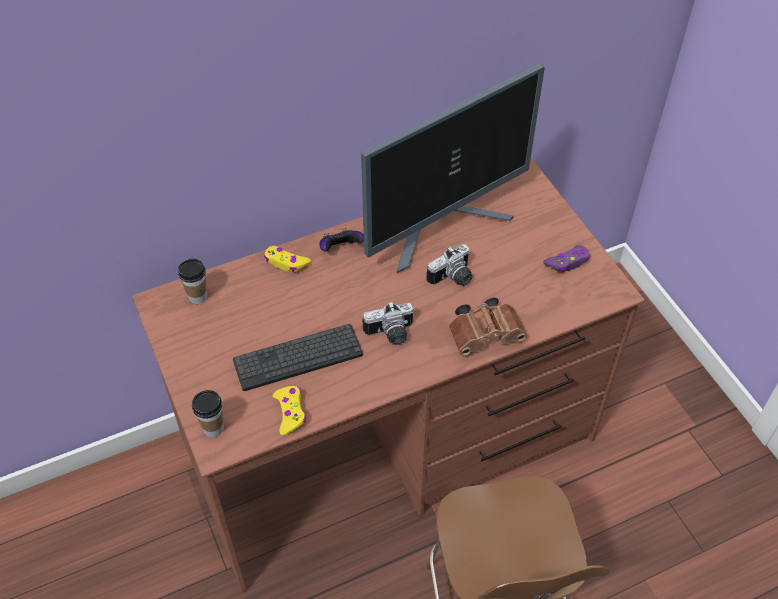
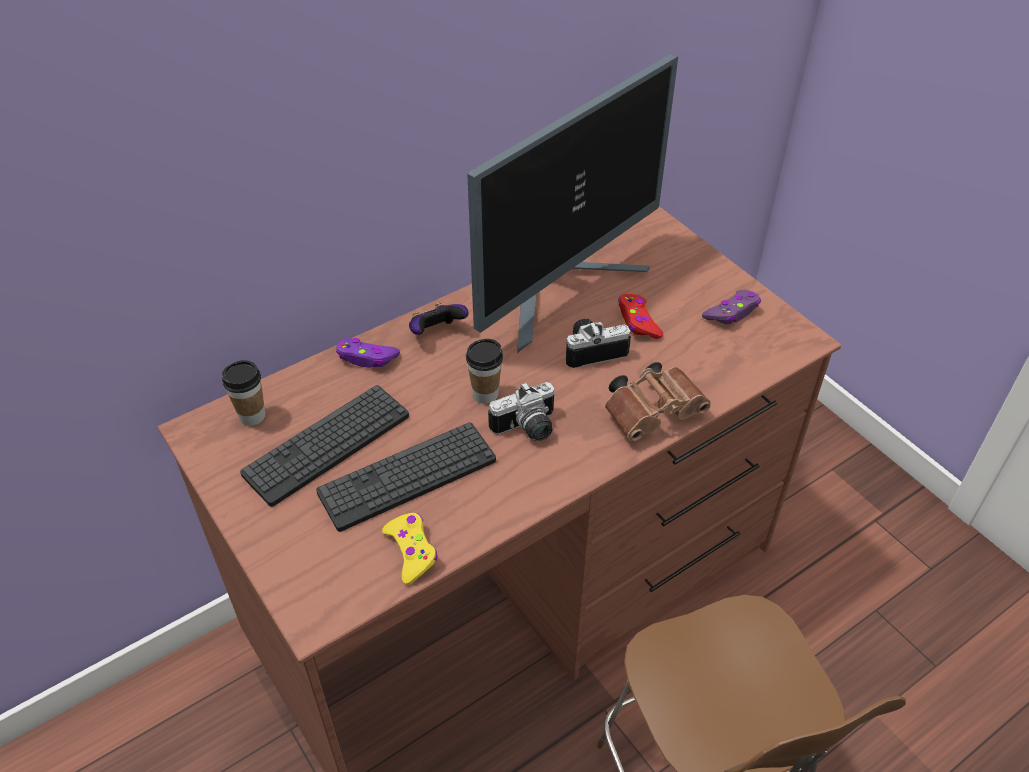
camera: 10 degrees left, 5 degrees down
cup [192,390,224,437] -> cup moved to [466,339,503,404]
yellow game controller [264,246,311,272] -> purple game controller [336,338,400,368]
camera [426,244,472,286] -> camera turned 150 degrees counterclockwise [566,318,631,368]
none -> keyboard [240,385,409,507]
none -> red game controller [618,294,663,339]

